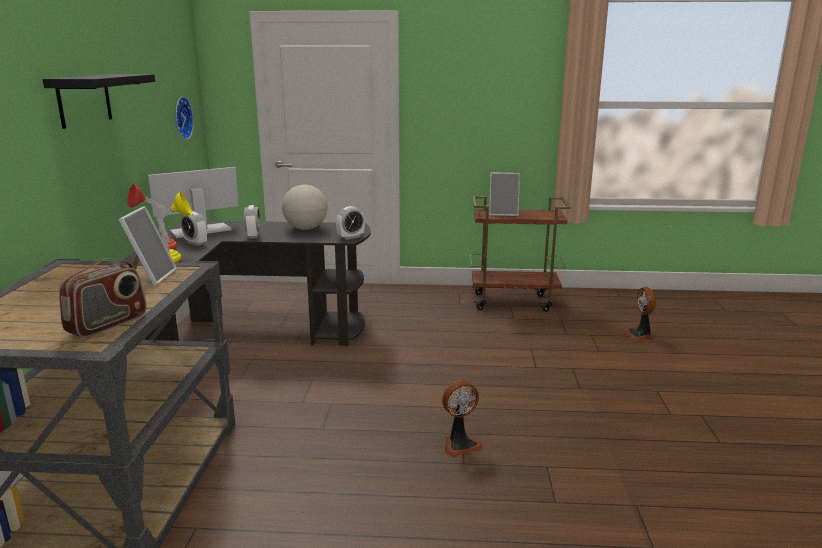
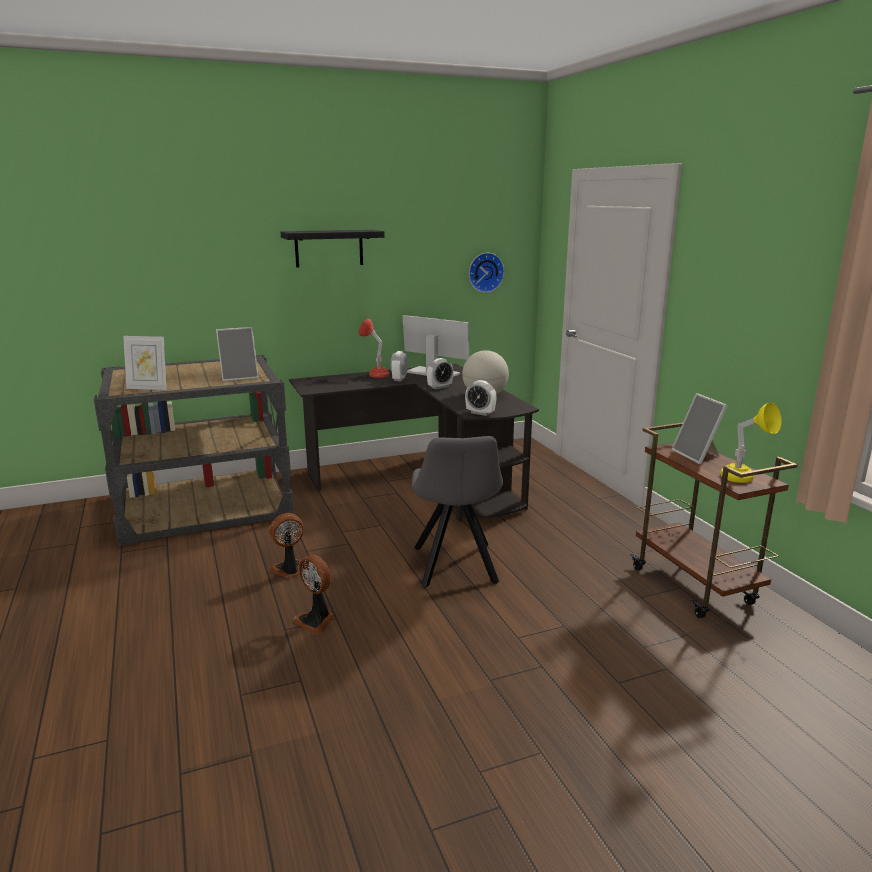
camera: 65 degrees right, 0 degrees up
radio [59,258,147,338] -> picture frame [123,336,166,390]
yellow table lamp [156,192,192,262] -> yellow table lamp moved to [720,403,781,483]
fan [624,287,656,341] -> fan moved to [270,513,304,578]
none -> grey chair [412,436,503,587]

